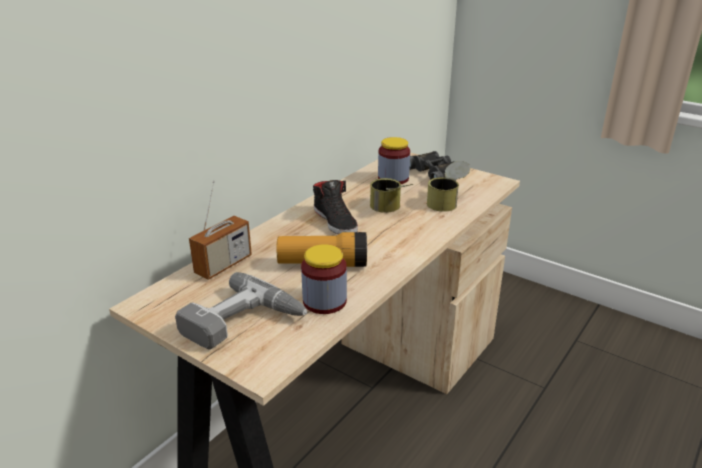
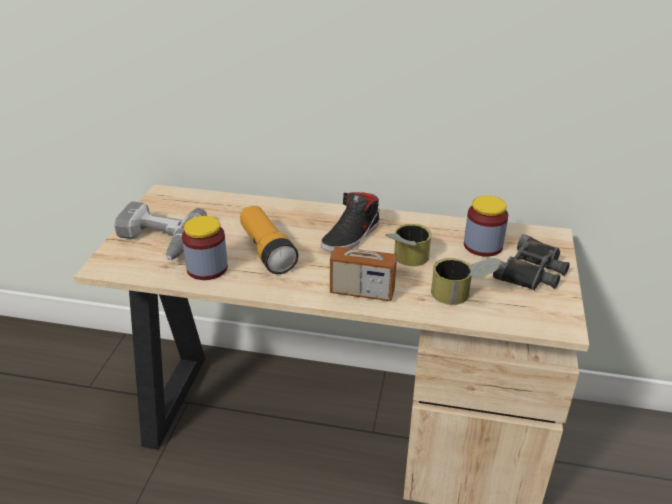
camera: 65 degrees right, 5 degrees up
radio [189,180,252,280] -> radio moved to [330,208,397,301]

